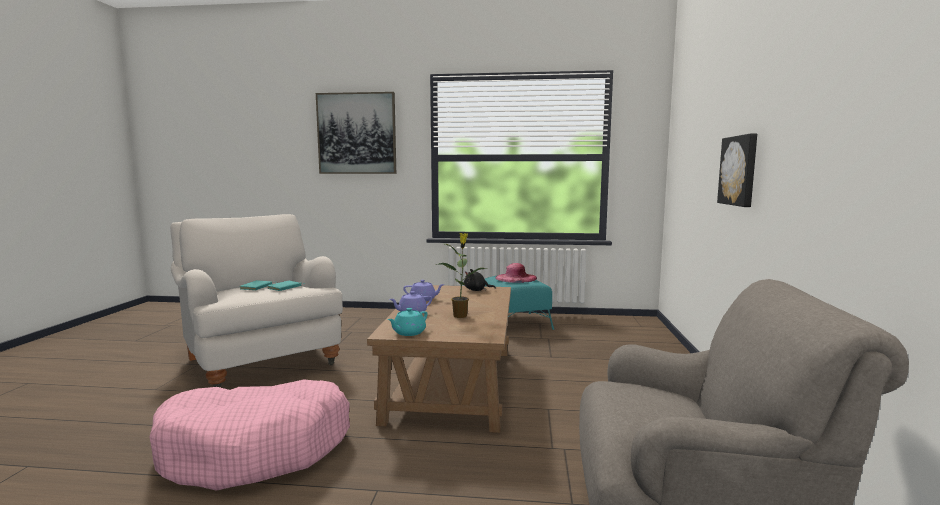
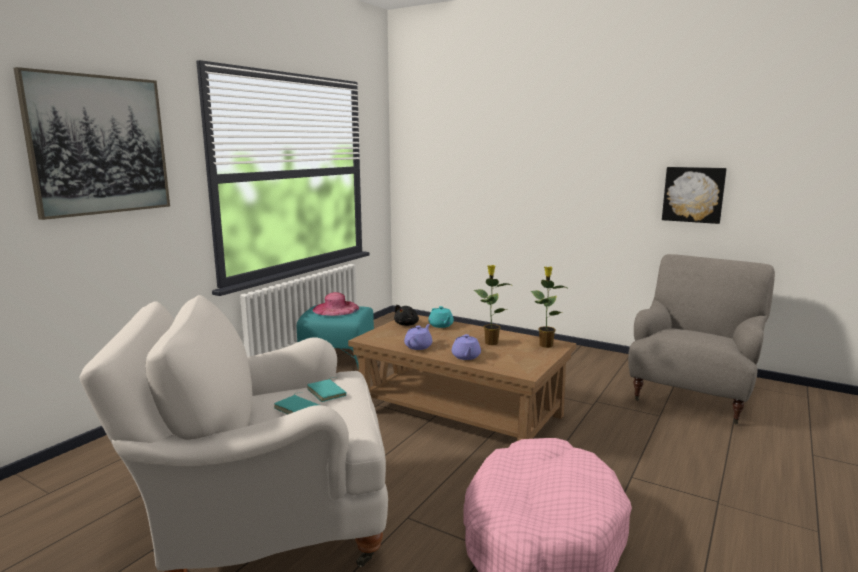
camera: 65 degrees left, 5 degrees up
turquoise teapot [388,308,427,336] -> turquoise teapot moved to [428,306,454,328]
picture [717,134,757,207] -> picture moved to [662,167,727,224]
none -> potted plant [531,266,569,348]

